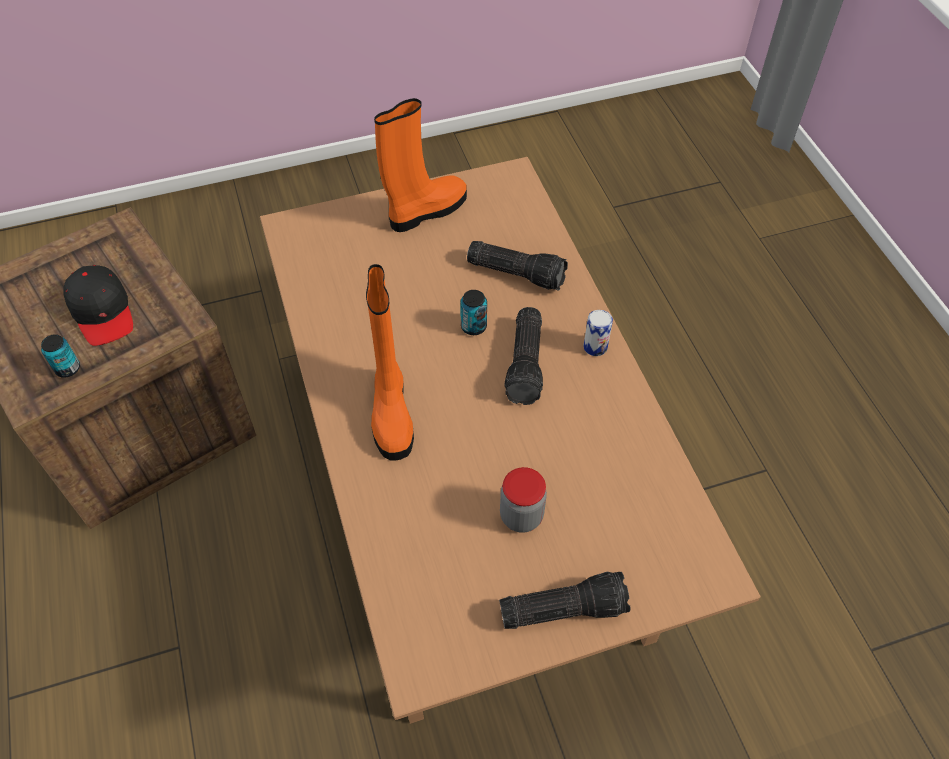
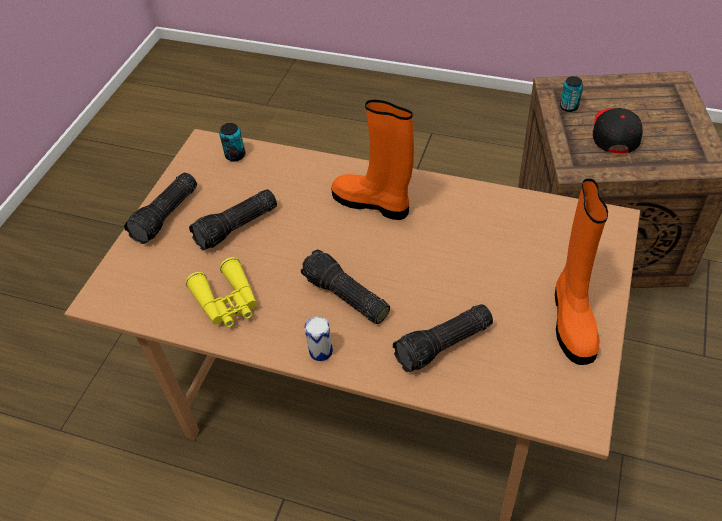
camera: 130 degrees right, 5 degrees down
black cap [63,265,133,346] -> black cap turned 90 degrees clockwise [593,108,643,153]
can [460,290,487,335] -> can moved to [219,123,245,162]
jar [500,467,547,533] -> flashlight [189,189,277,251]
none -> yellow binoculars [186,257,257,327]

